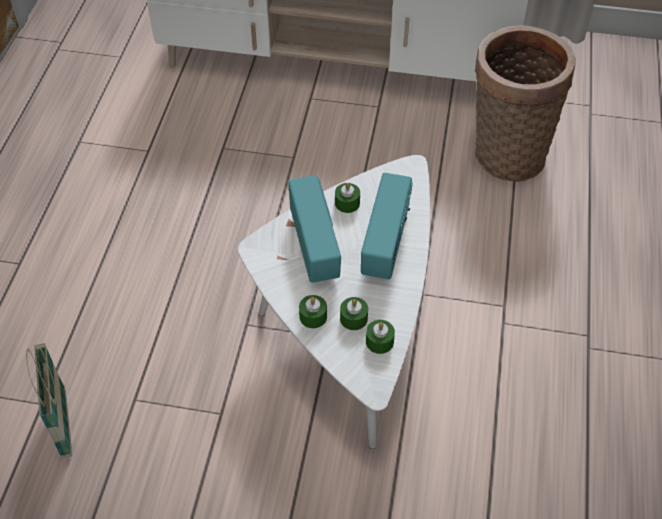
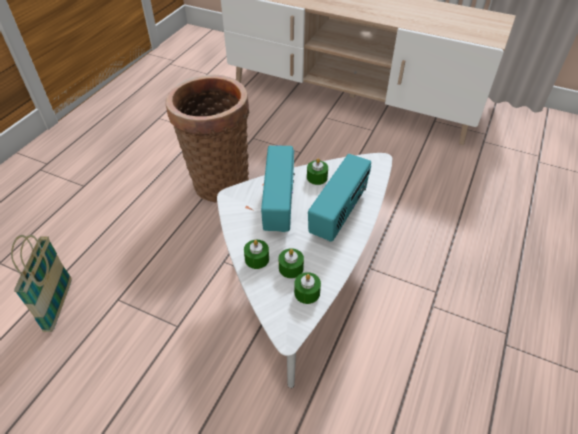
camera: 15 degrees right, 5 degrees down
basket [475,25,576,182] -> basket moved to [166,75,250,203]

